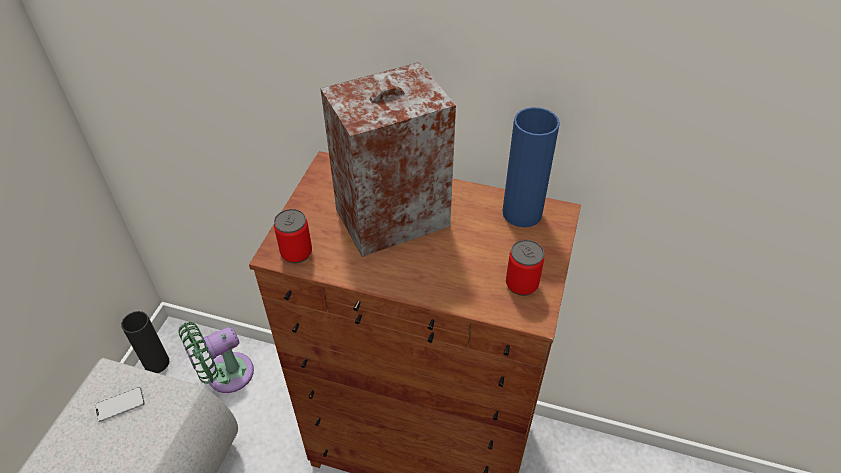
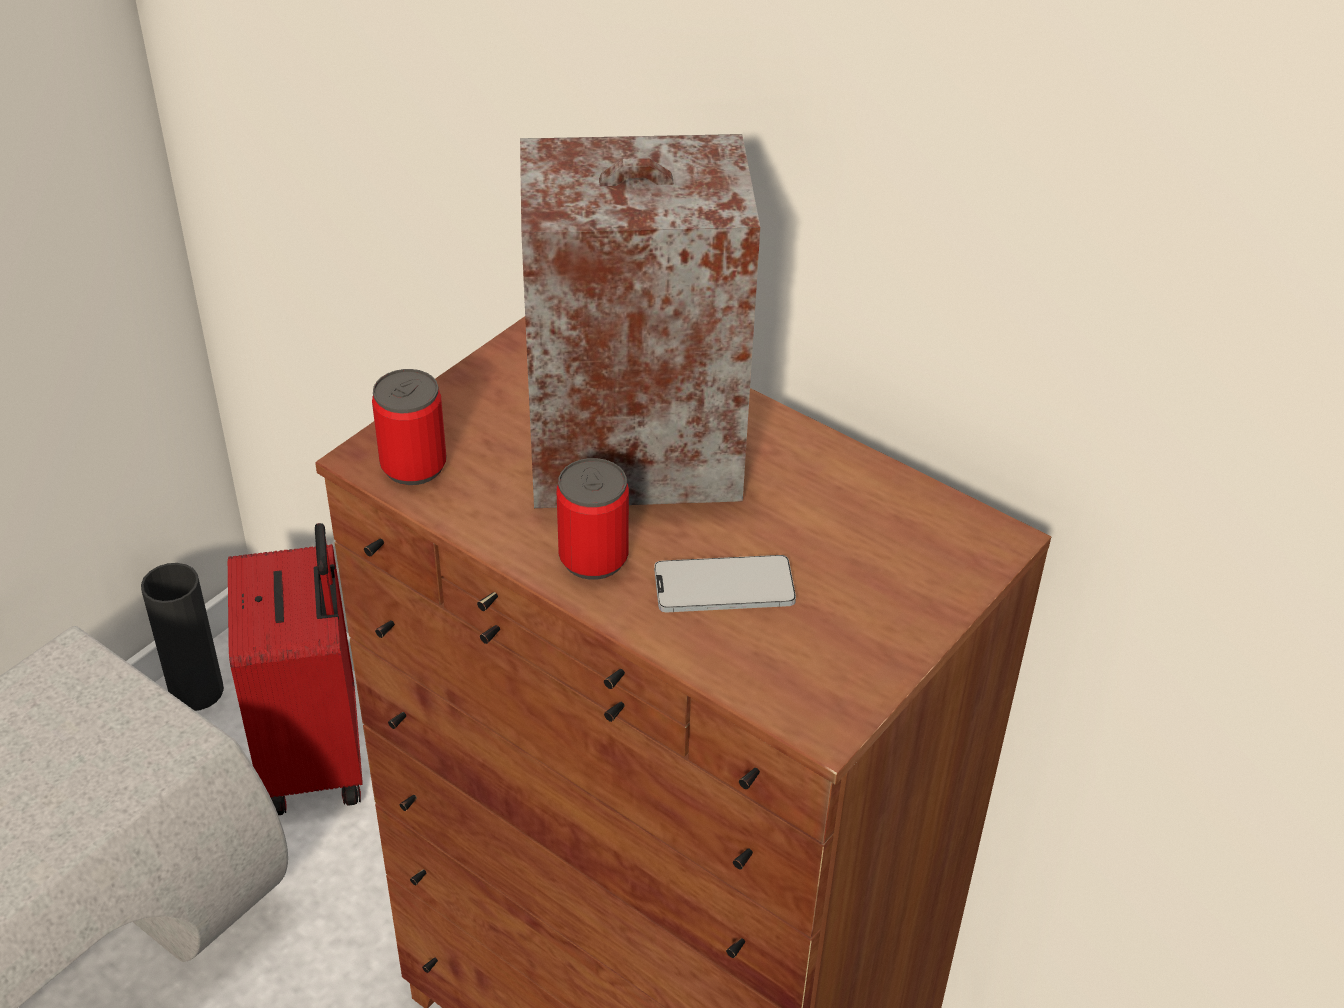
camera: 20 degrees right, 5 degrees down
phone [95,387,145,422] -> phone moved to [654,555,796,612]
green fan [178,322,254,393] -> red suitcase [228,523,363,815]
blue vase [502,107,560,227] -> none
can [506,240,544,296] -> can moved to [557,458,629,580]

